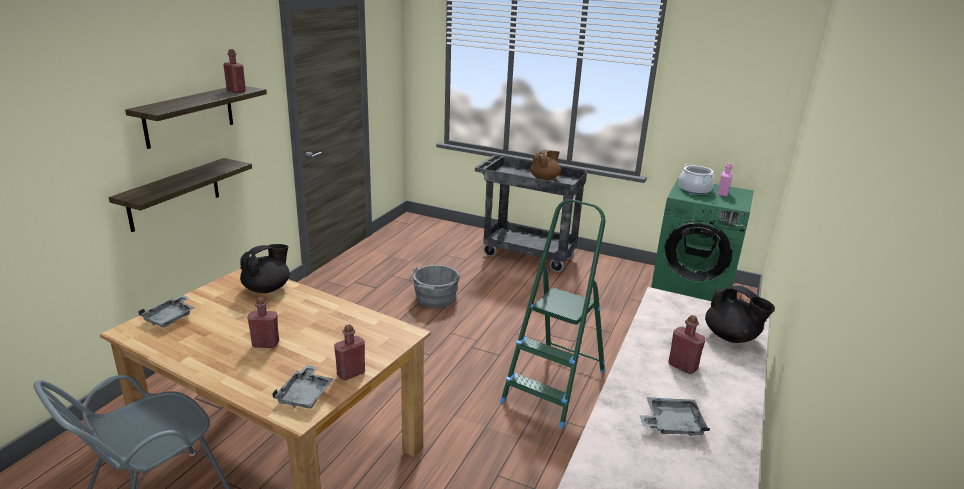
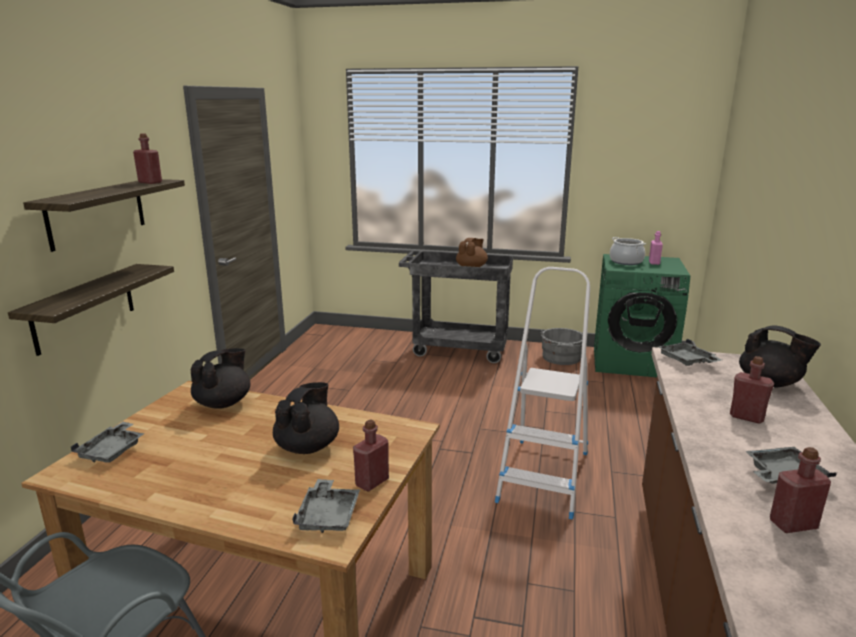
camera: 10 degrees left, 5 degrees down
red bottle [247,297,279,348] -> red bottle moved to [770,447,831,533]
grey bucket [410,265,460,308] -> grey bucket moved to [541,328,583,365]
green step ladder [500,199,605,428] -> white step ladder [495,267,590,519]
none -> black teapot [273,382,339,454]
none -> grey tray [658,339,722,366]

